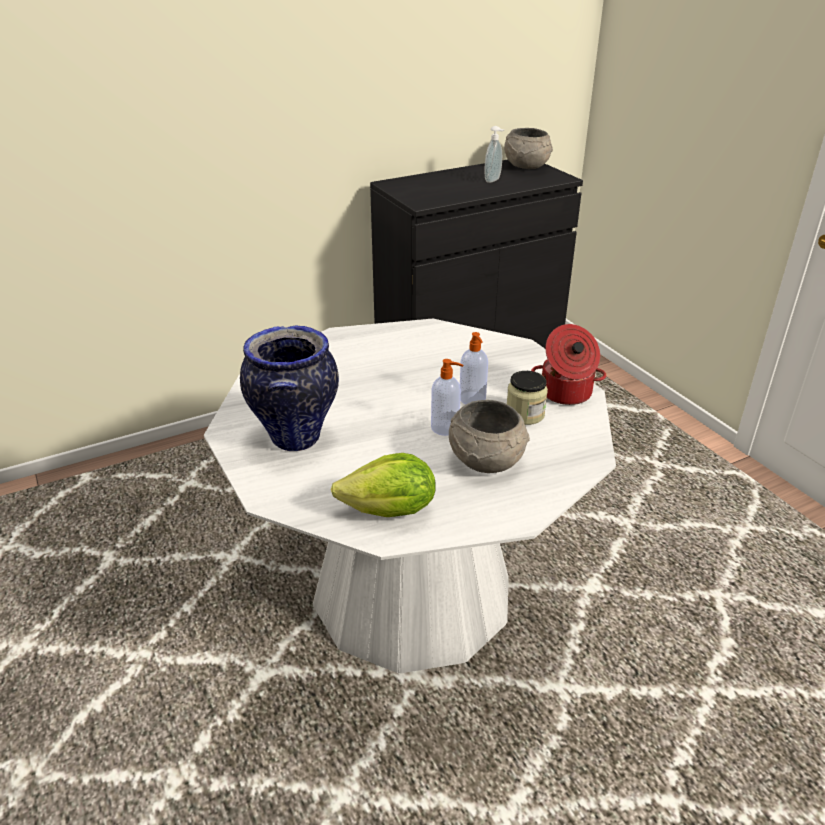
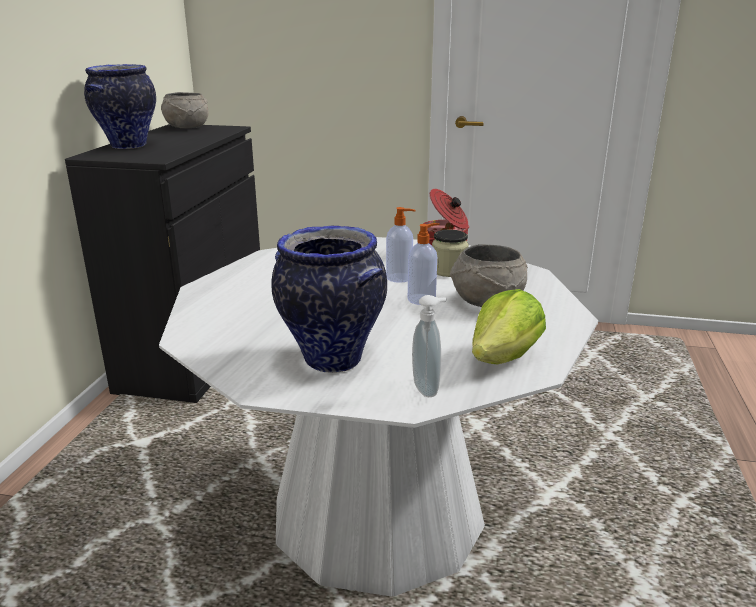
camera: 50 degrees left, 10 degrees down
soap dispenser [485,126,504,183] -> soap dispenser moved to [412,295,447,397]
none -> vase [84,64,156,149]

